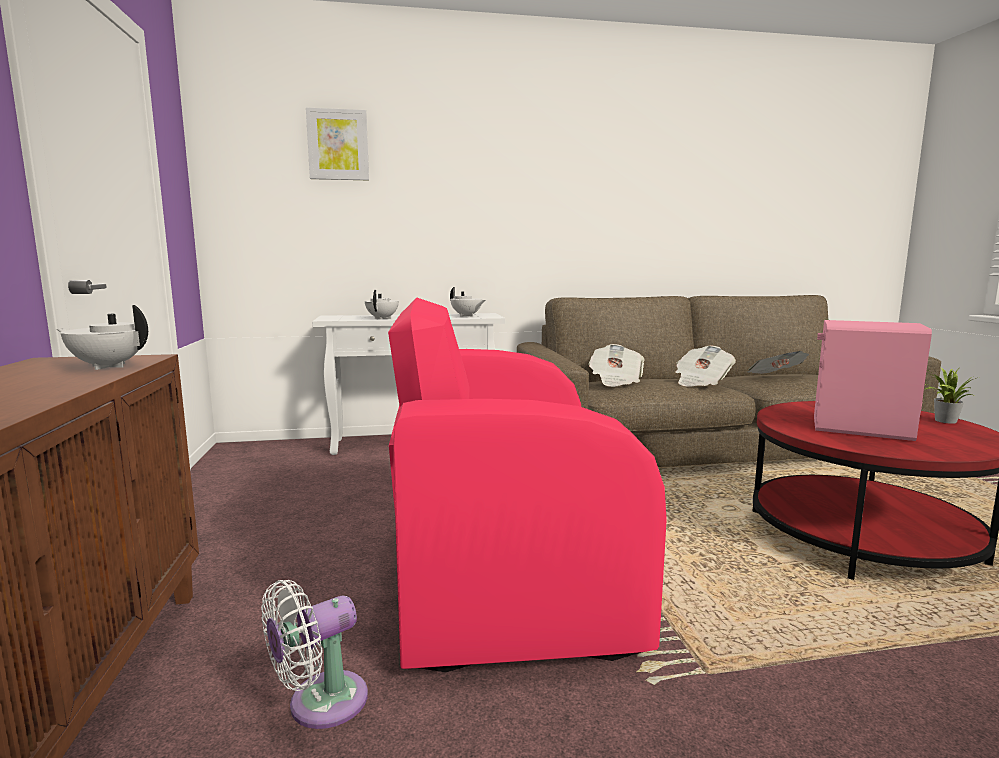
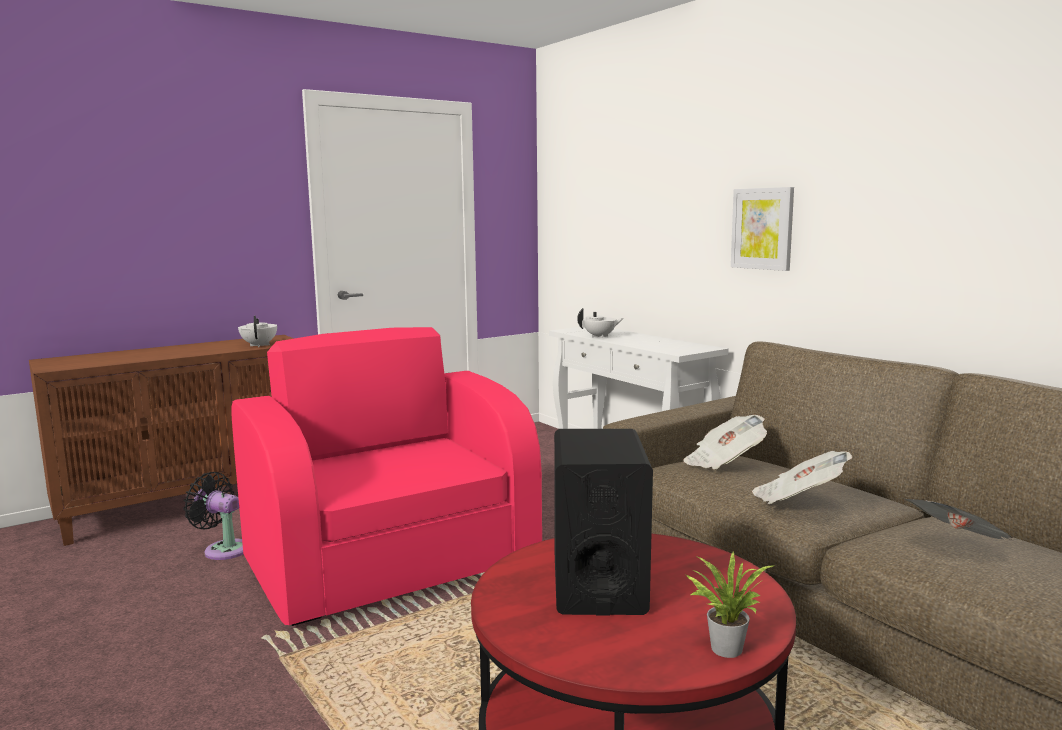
camera: 65 degrees right, 0 degrees up
white fan [261,580,368,729] -> black fan [183,472,243,560]
picture [306,108,369,180] -> picture moved to [731,187,794,271]
white teapot [450,287,485,317] -> none
pink speaker [814,320,932,441] -> black speaker [554,429,653,616]

